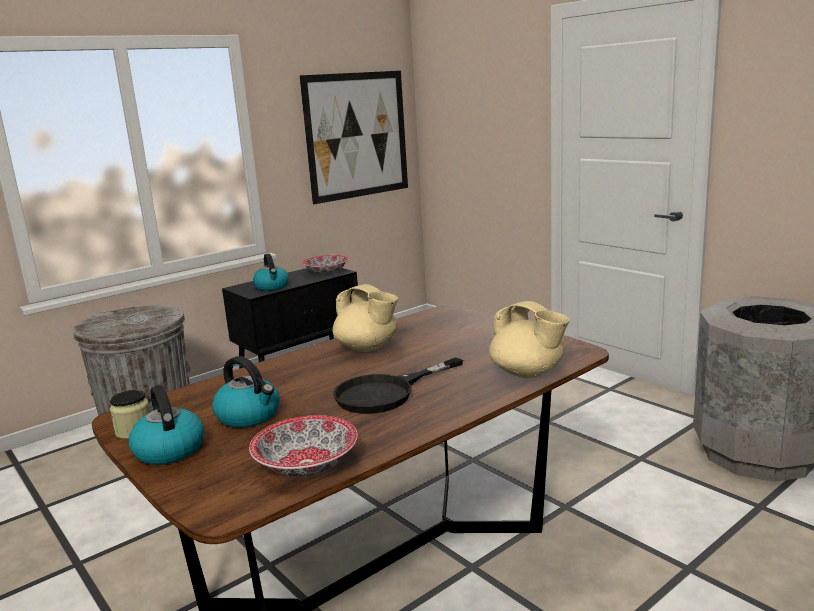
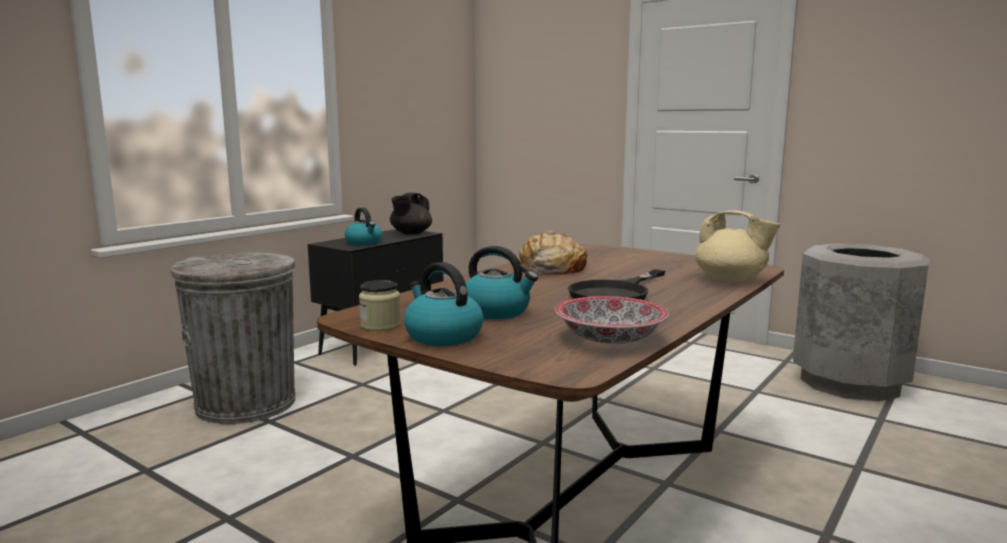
camera: 15 degrees left, 5 degrees down
picture [300,71,408,204] -> none
bowl [302,255,349,274] -> black teapot [390,193,432,235]
beige teapot [333,284,398,352] -> bread [519,231,588,275]

